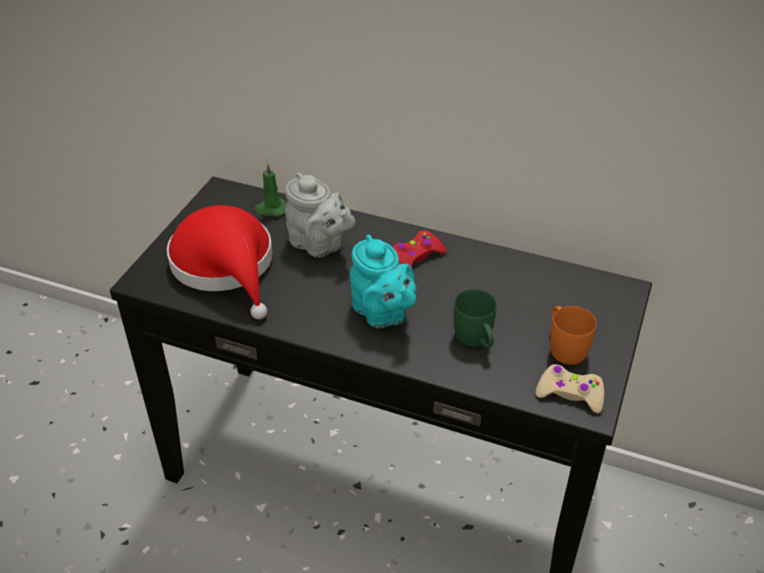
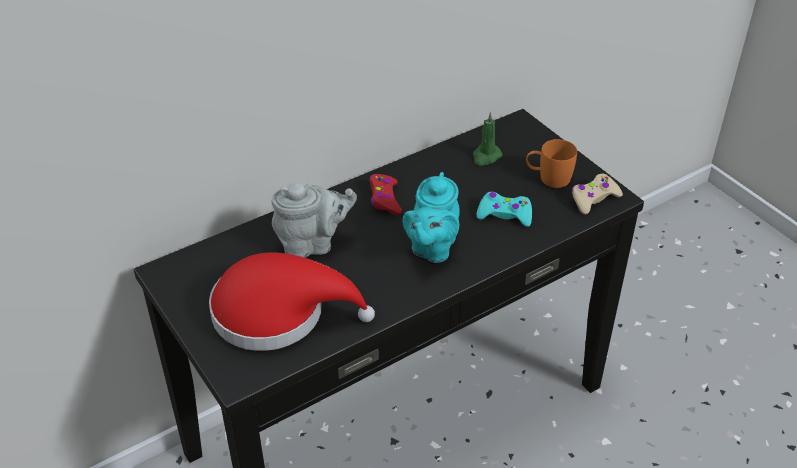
camera: 55 degrees left, 0 degrees up
green candle [254,163,287,216] -> green candle moved to [473,112,503,166]
turquoise teapot [350,235,417,328] -> turquoise teapot turned 105 degrees clockwise [403,172,460,263]
green mug [454,289,497,348] -> turquoise game controller [477,192,532,227]

